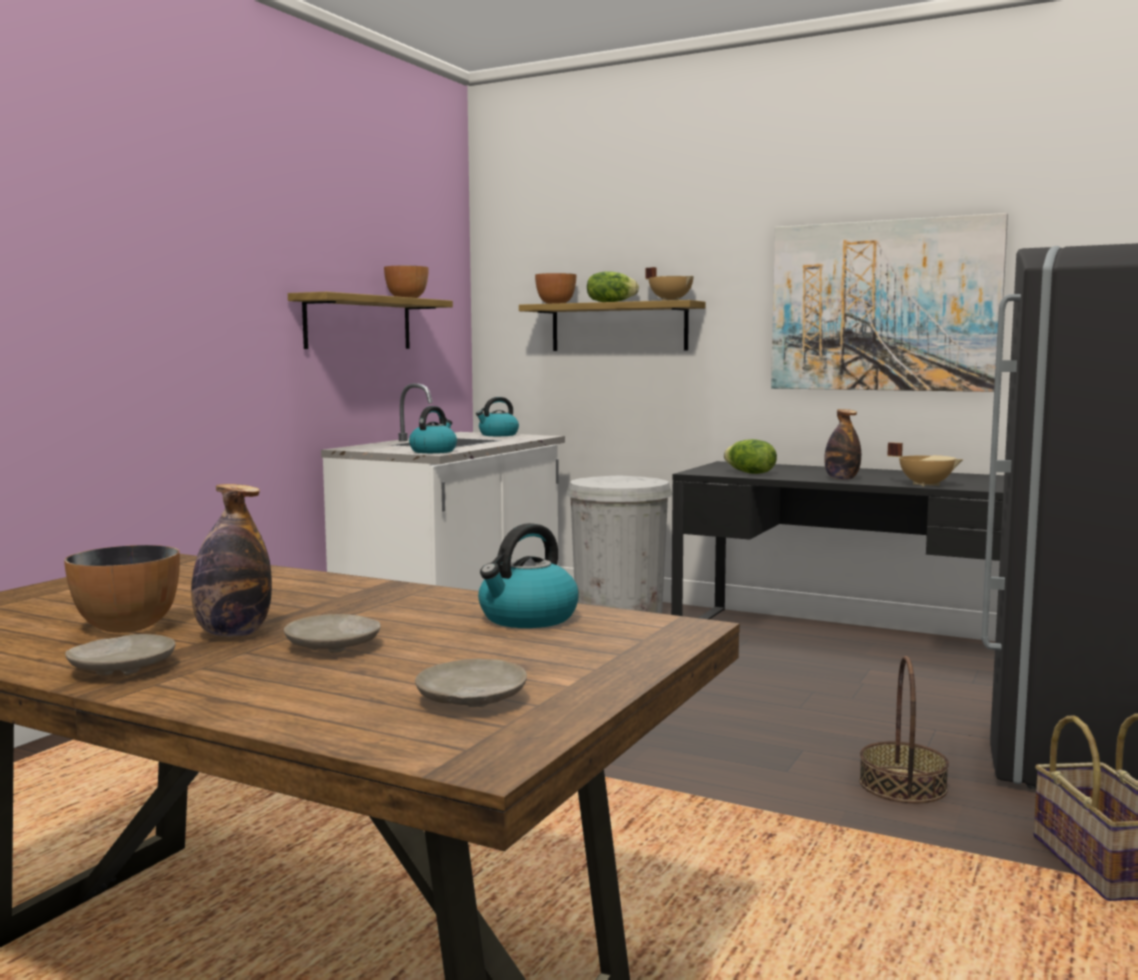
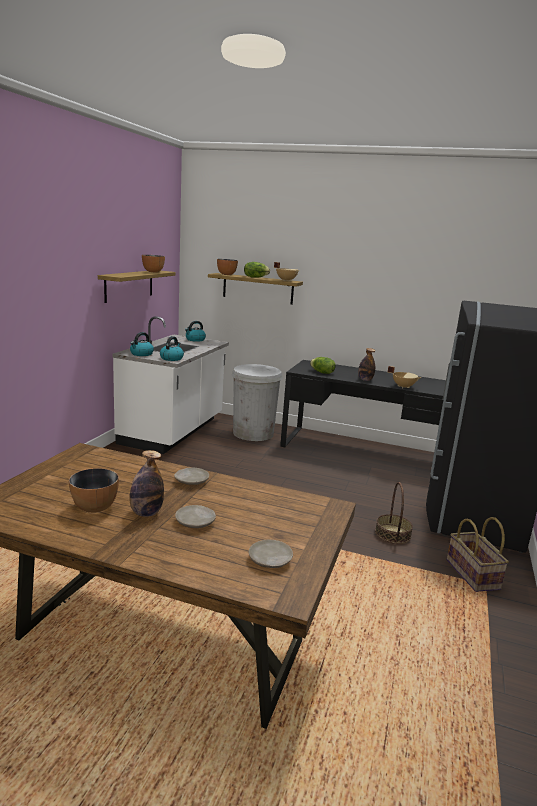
camera: 10 degrees left, 10 degrees up
beige plate [65,634,176,676] -> beige plate moved to [174,467,209,485]
kettle [478,523,579,628] -> kettle moved to [130,332,154,356]
picture [771,213,1008,392] -> none

